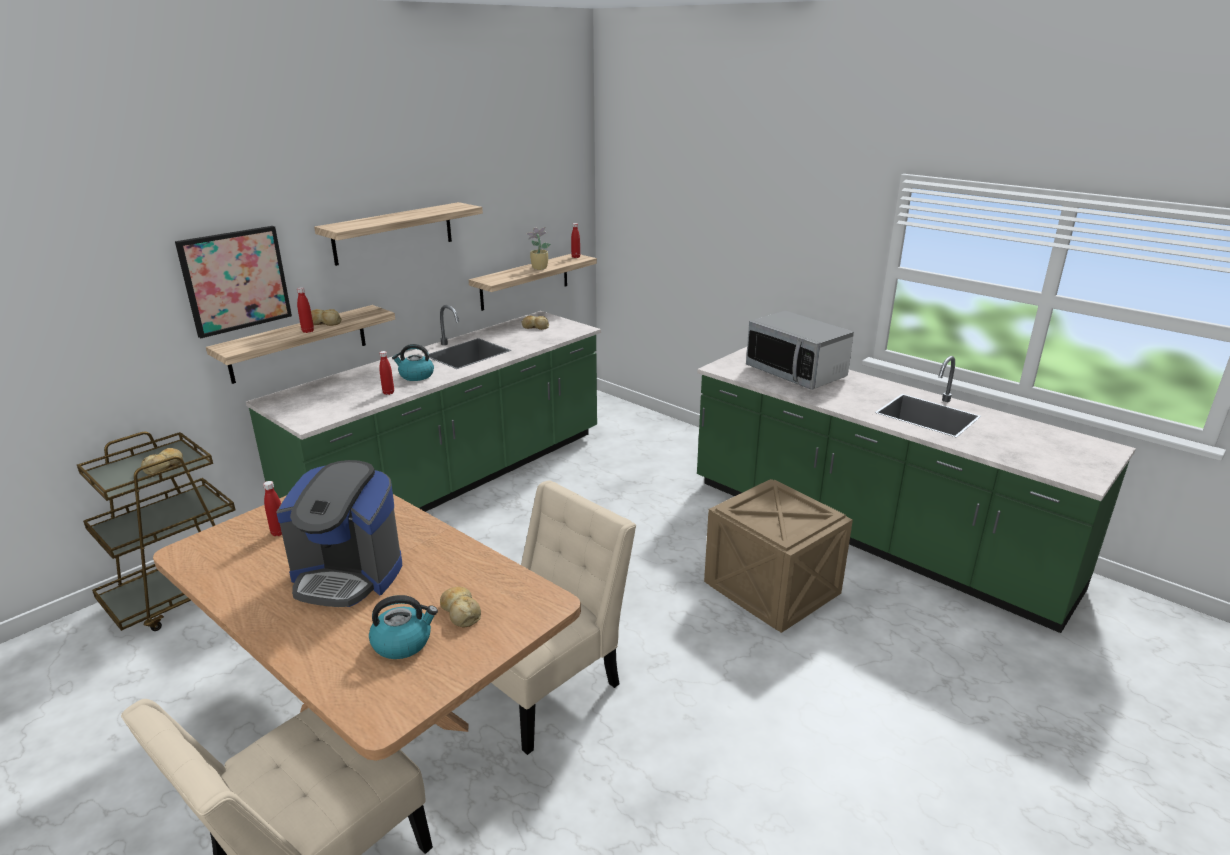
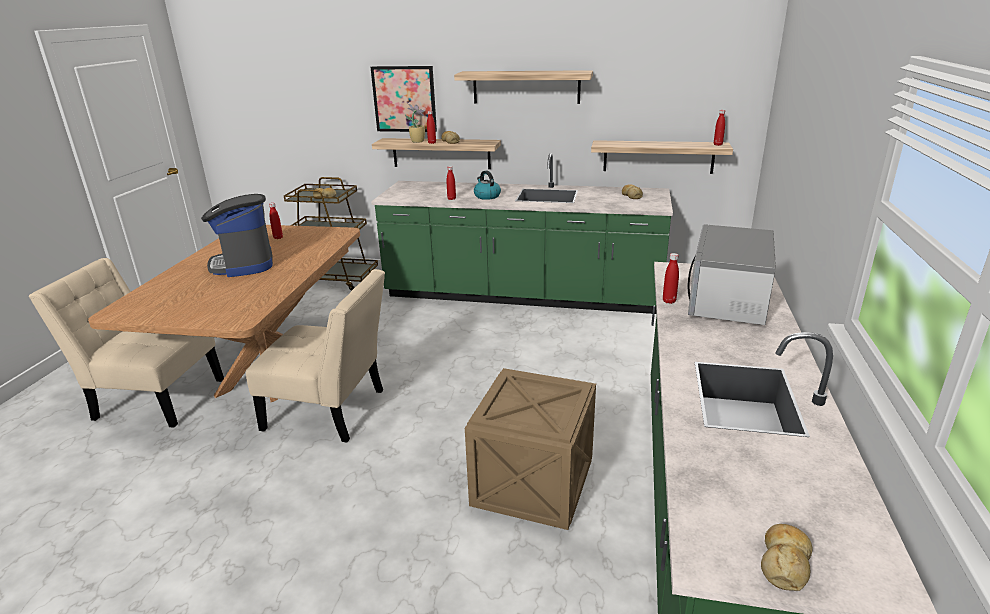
camera: 60 degrees right, 0 degrees up
kettle [369,595,438,659] -> none
bread [440,586,481,627] -> bread moved to [761,524,813,591]
potted plant [527,227,551,270] -> potted plant moved to [405,104,425,143]
none -> red bottle [663,253,679,304]

